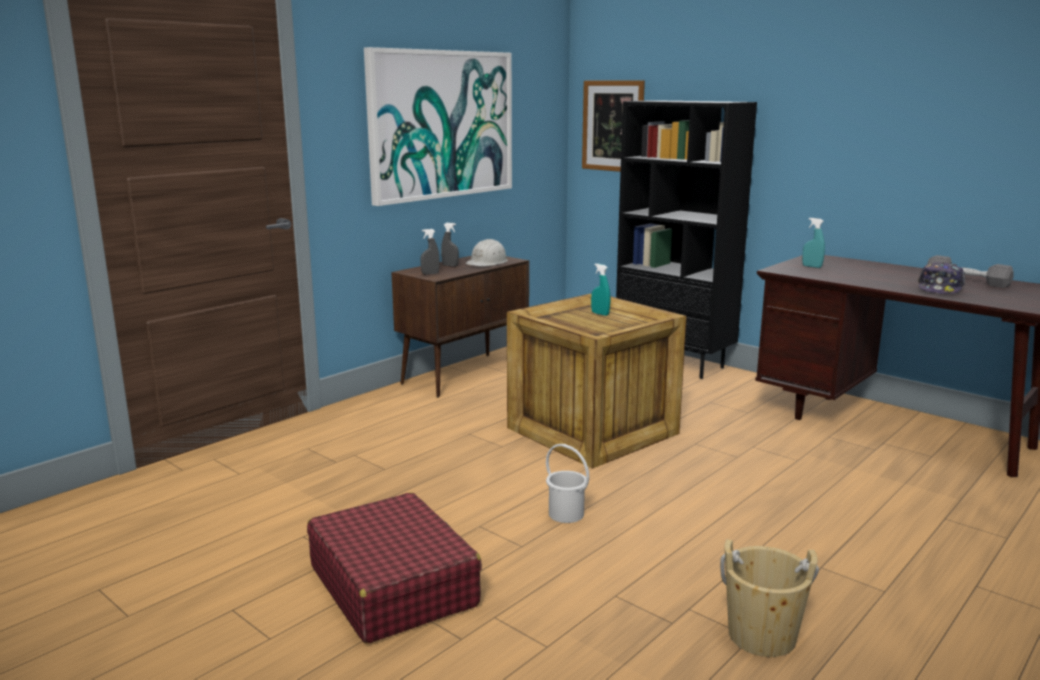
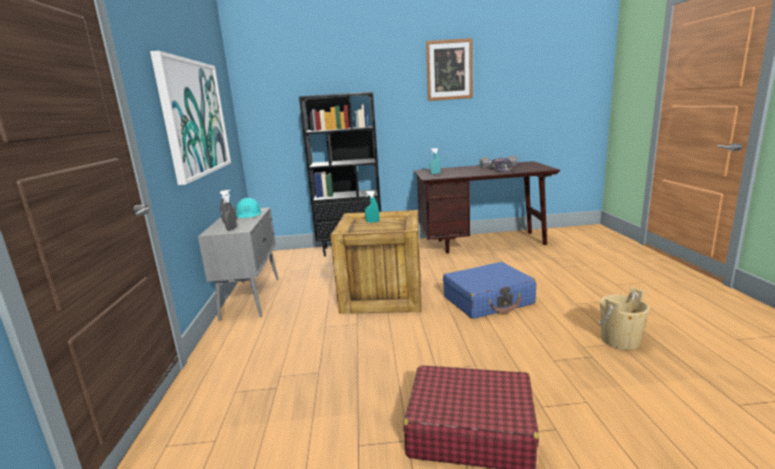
camera: 45 degrees left, 0 degrees up
brown cabinet [391,256,529,397] -> grey cabinet [198,208,278,321]
white hard hat [465,239,508,267] -> turquoise hard hat [236,198,262,218]
white bucket [546,444,589,523] -> none
picture [582,80,645,172] -> picture moved to [426,38,473,101]
none -> blue suitcase [443,262,536,319]

